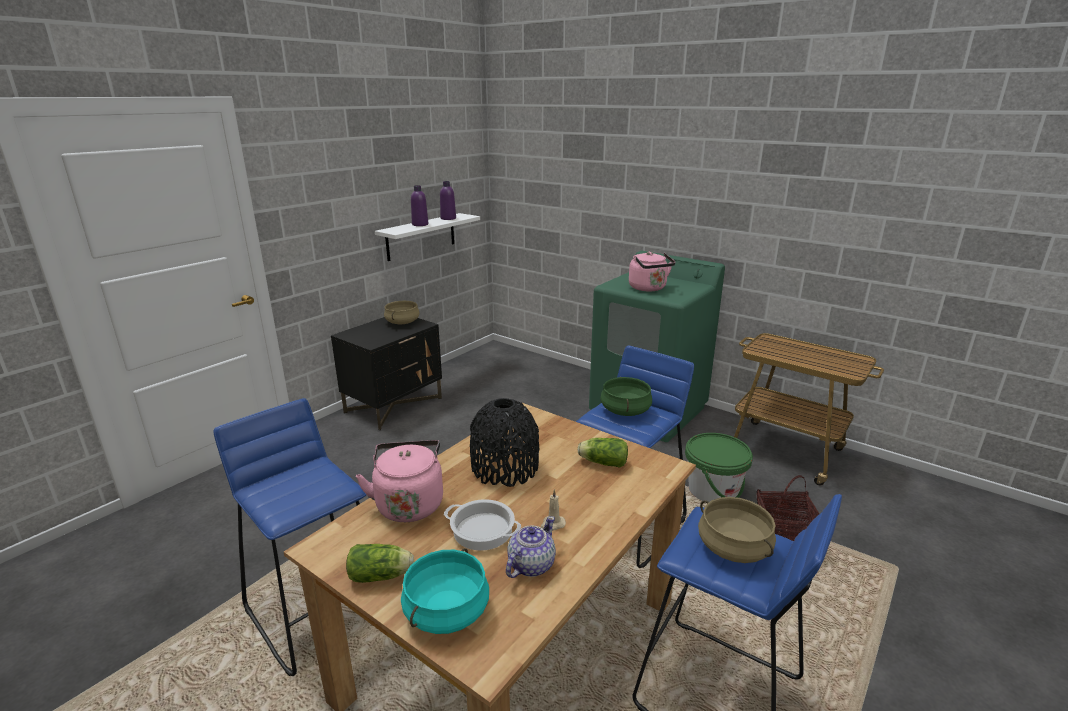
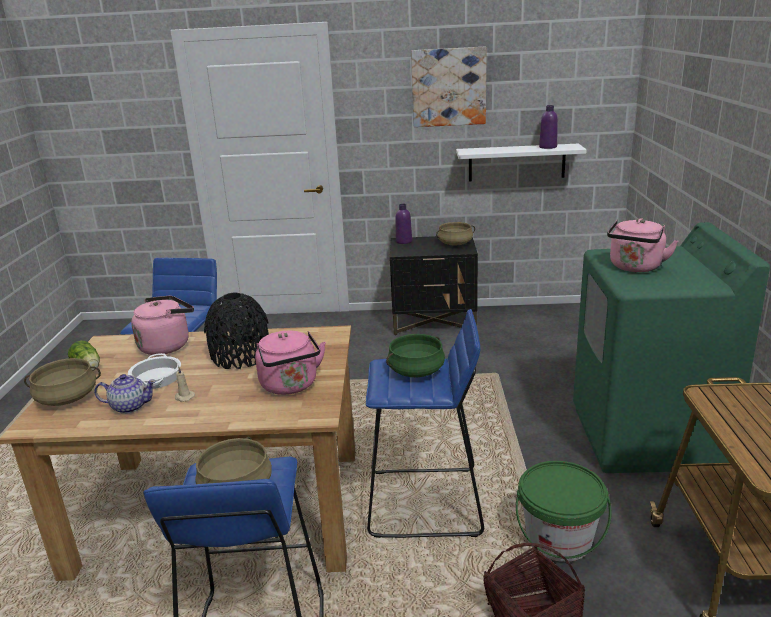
camera: 55 degrees right, 0 degrees up
turquoise cooking pot [401,548,489,634] -> beige cooking pot [24,358,101,406]
purple bottle [411,185,428,226] -> purple bottle moved to [396,204,412,244]
lettuce [578,438,628,468] -> pink kettle [255,331,326,395]
none -> picture [411,47,487,127]

